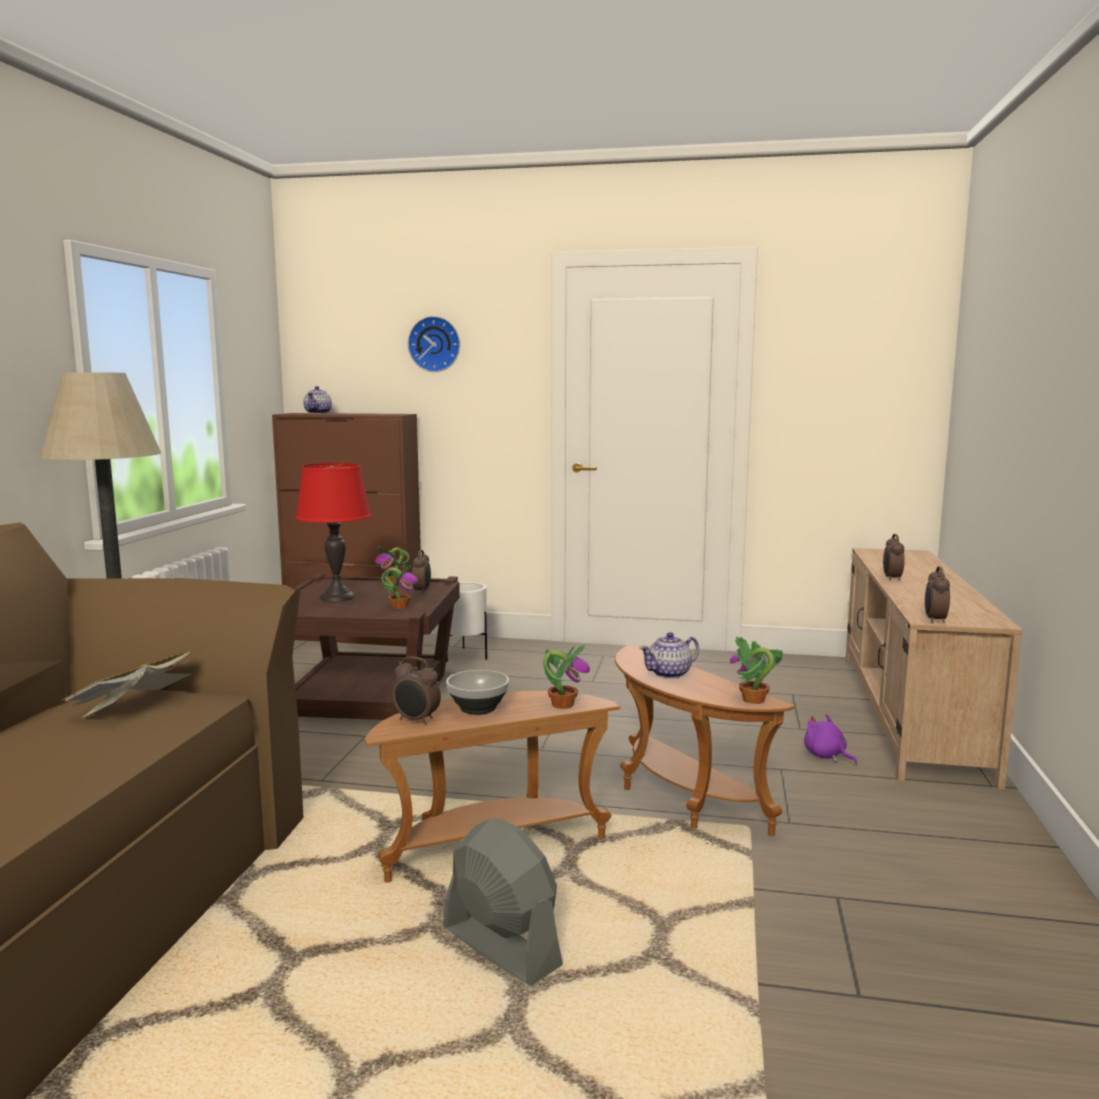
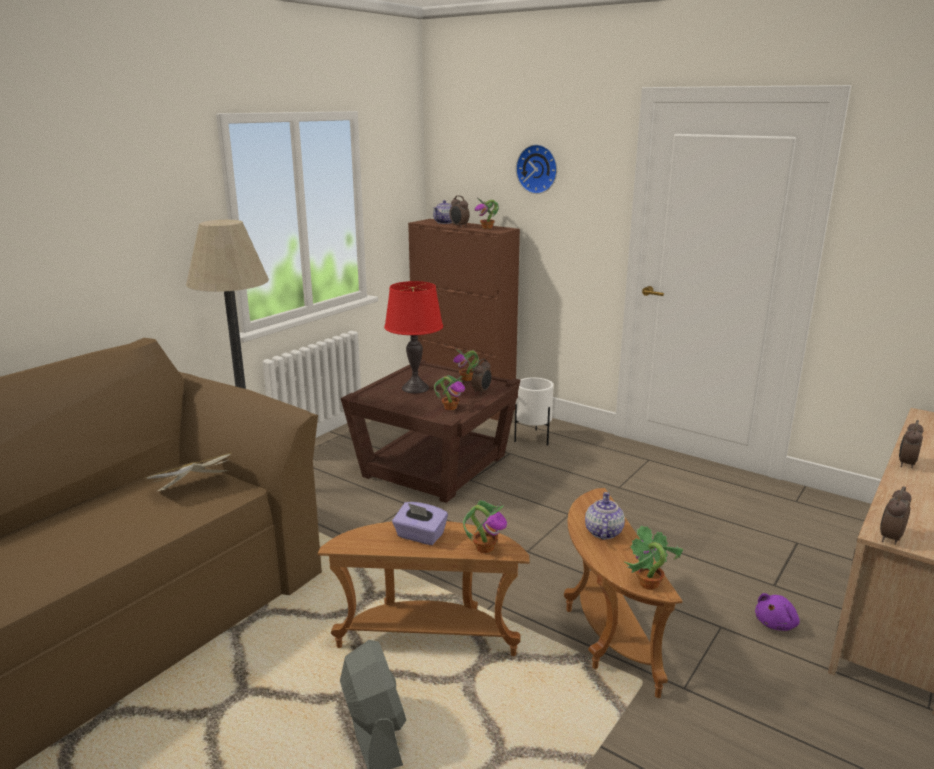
camera: 25 degrees right, 10 degrees up
alarm clock [392,657,441,725] -> alarm clock moved to [450,195,469,228]
bowl [446,670,509,715] -> purple tissue box [392,502,448,545]
teapot [639,632,699,679] -> teapot turned 105 degrees clockwise [585,492,625,540]
purple plush toy [804,714,857,764] -> purple plush toy turned 120 degrees counterclockwise [755,593,800,631]
none -> potted plant [475,198,499,229]

